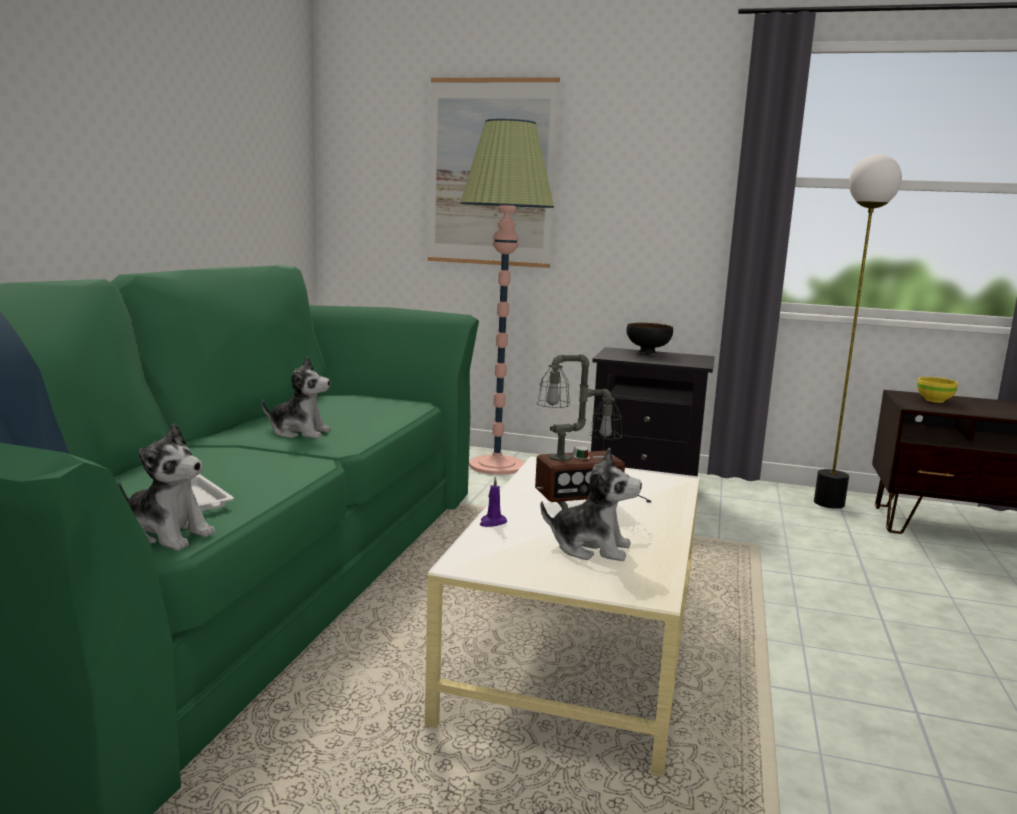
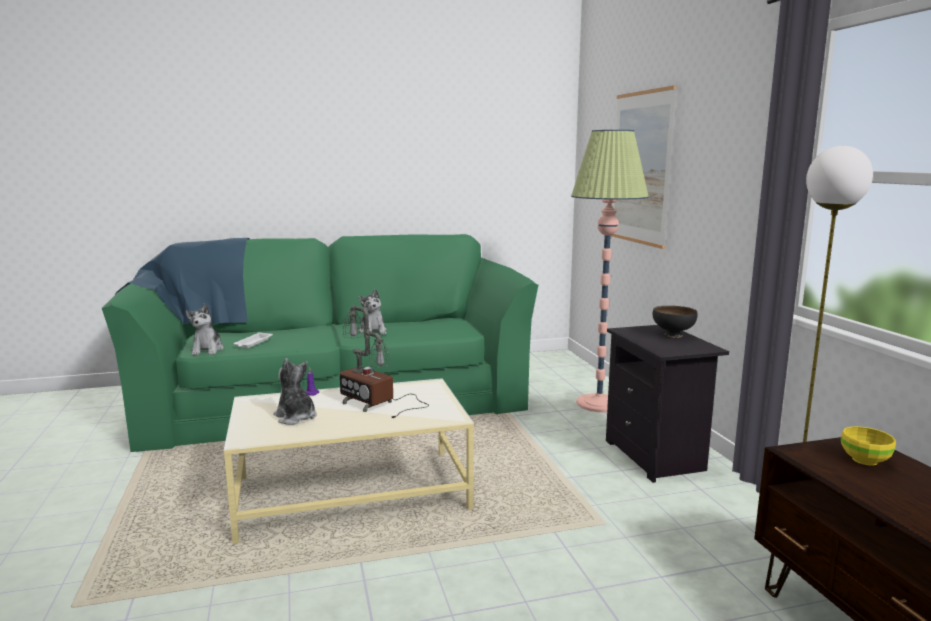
camera: 60 degrees right, 0 degrees up
plush toy [540,448,642,561] -> plush toy turned 150 degrees clockwise [273,358,317,425]

